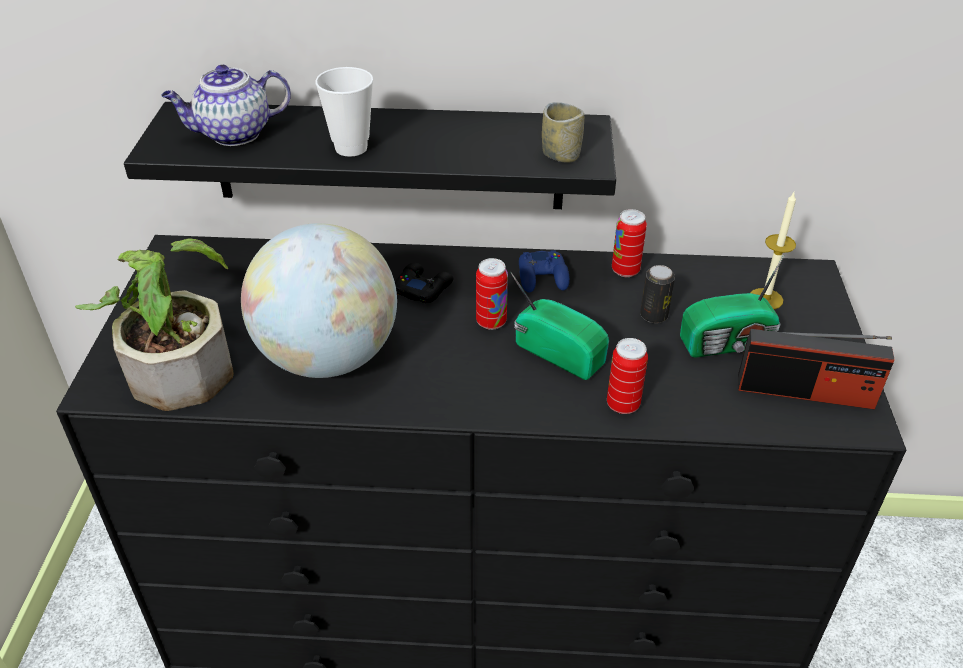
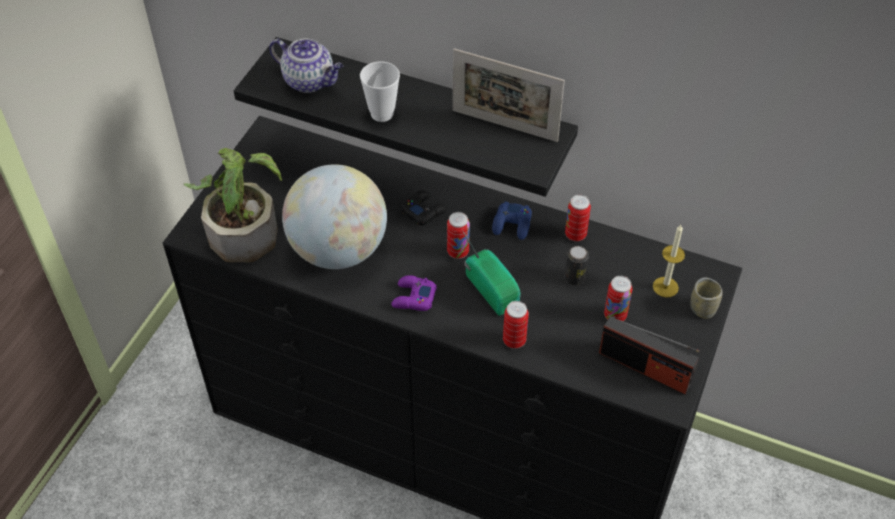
camera: 20 degrees right, 10 degrees up
teapot [161,65,291,146] -> teapot turned 150 degrees counterclockwise [269,38,343,93]
cup [542,102,584,163] -> cup moved to [690,278,723,319]
radio [680,255,784,358] -> can [604,276,633,321]
none -> purple game controller [391,275,437,311]
none -> picture frame [453,48,565,142]

